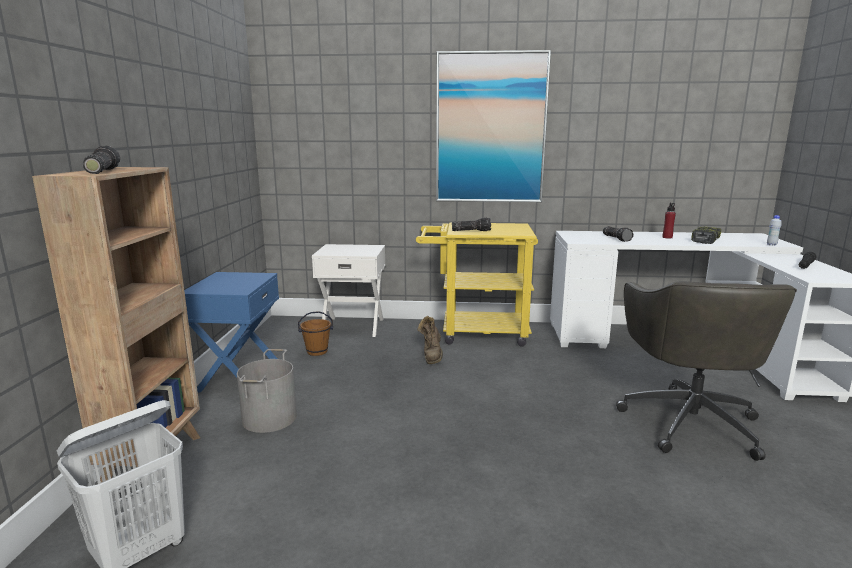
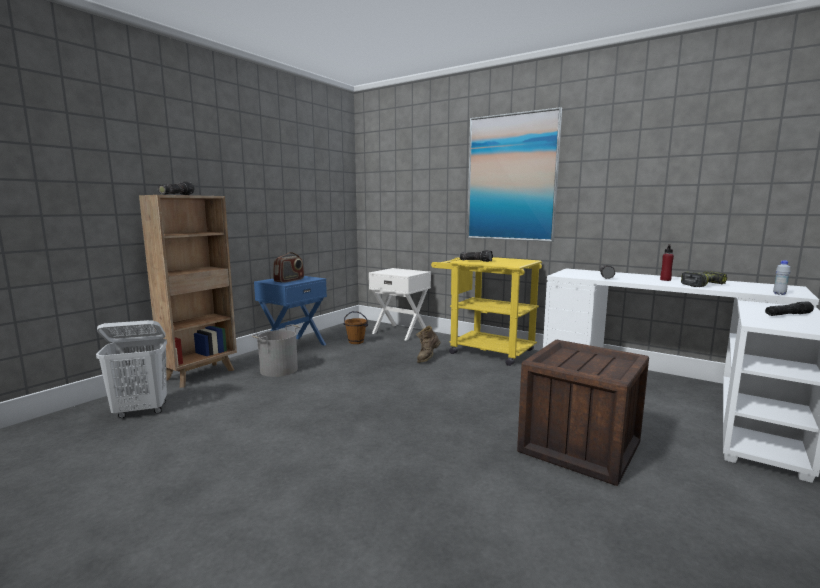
camera: 30 degrees right, 5 degrees down
grey office chair [616,281,797,461] -> crate [517,340,649,486]
none -> radio [273,252,304,283]

